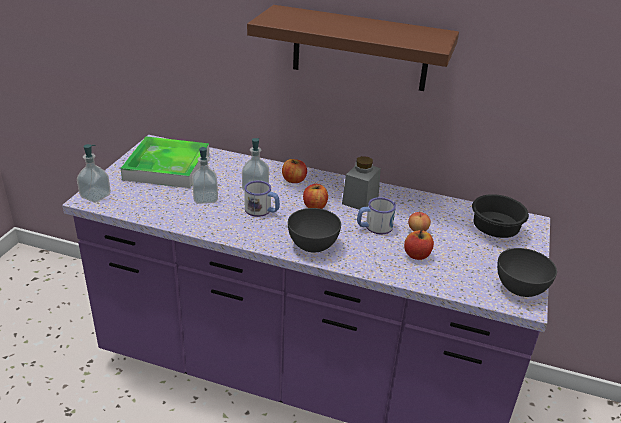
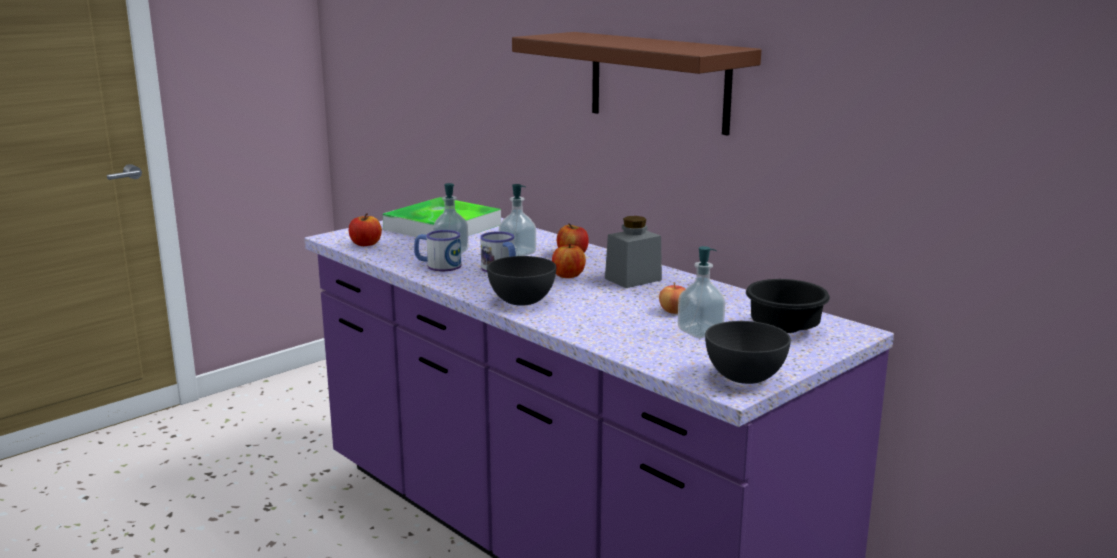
camera: 30 degrees right, 15 degrees down
soap dispenser [77,144,111,203] -> soap dispenser moved to [678,246,726,338]
mug [357,197,396,235] -> mug moved to [414,230,462,271]
apple [404,230,434,260] -> apple moved to [349,213,382,246]

